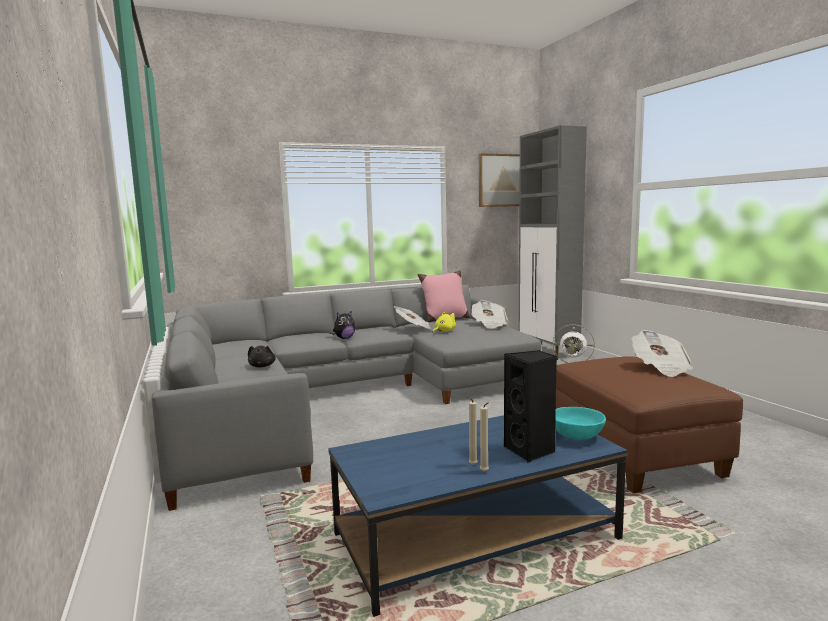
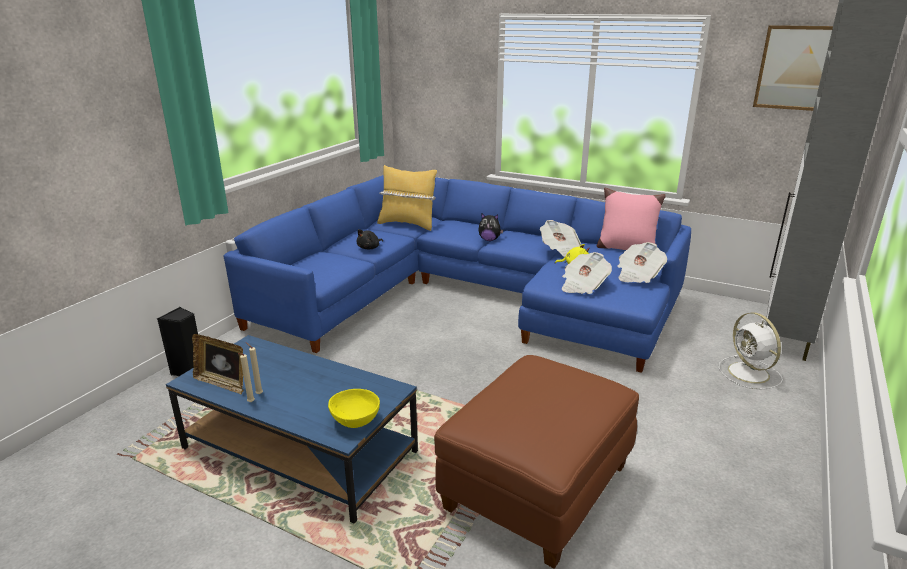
camera: 50 degrees right, 15 degrees up
grey sofa [152,285,541,511] -> blue sofa [223,175,691,373]
black speaker [504,350,557,463] -> black speaker moved to [157,307,198,376]
turquoise bowl [555,407,606,440] -> yellow bowl [328,389,380,428]
newspaper [632,330,693,377] -> newspaper moved to [562,252,612,294]
none -> picture frame [192,334,244,394]
none -> yellow pillow [377,165,437,231]

